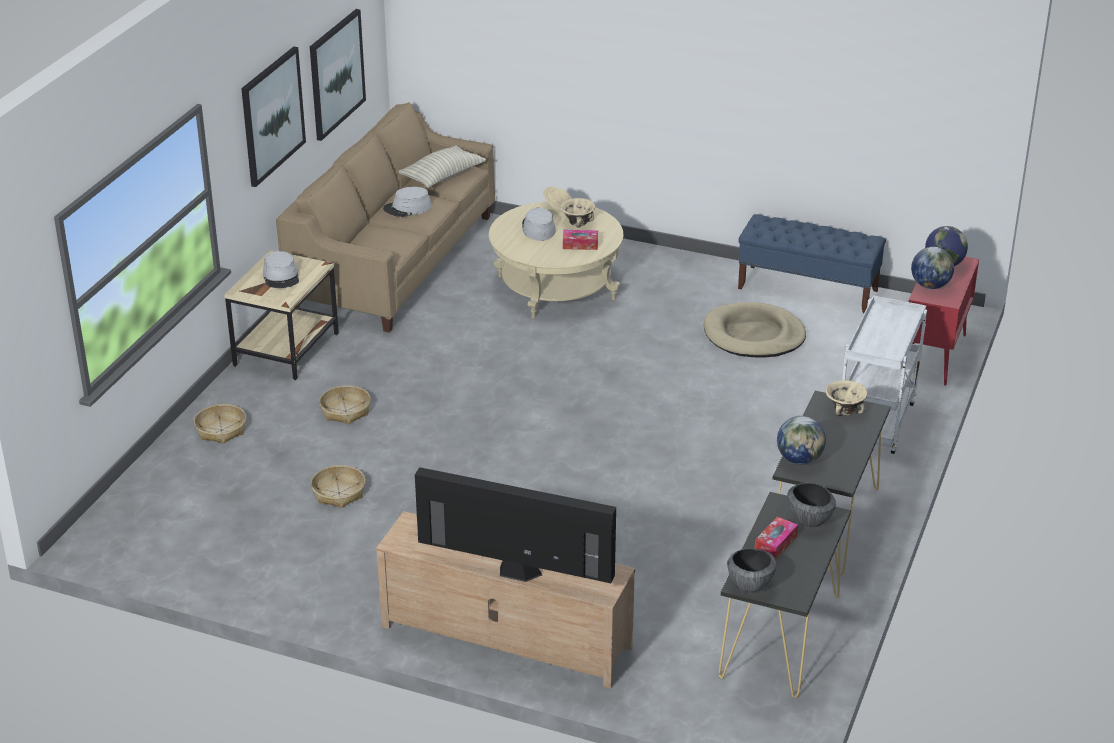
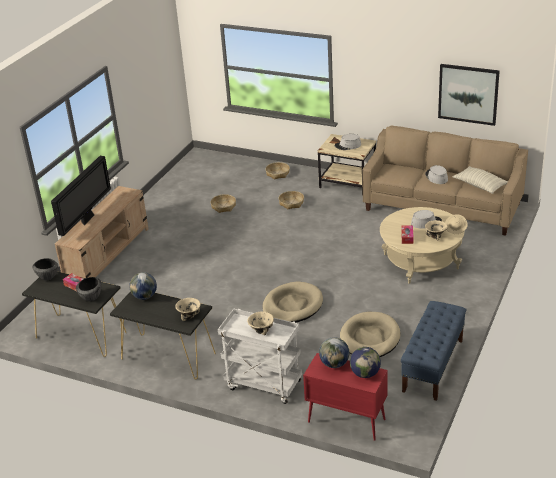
camera: 95 degrees right, 0 degrees up
picture [241,46,306,187] -> none
none -> beige bowl [247,311,274,335]
none -> beige dog bed [262,282,323,322]

